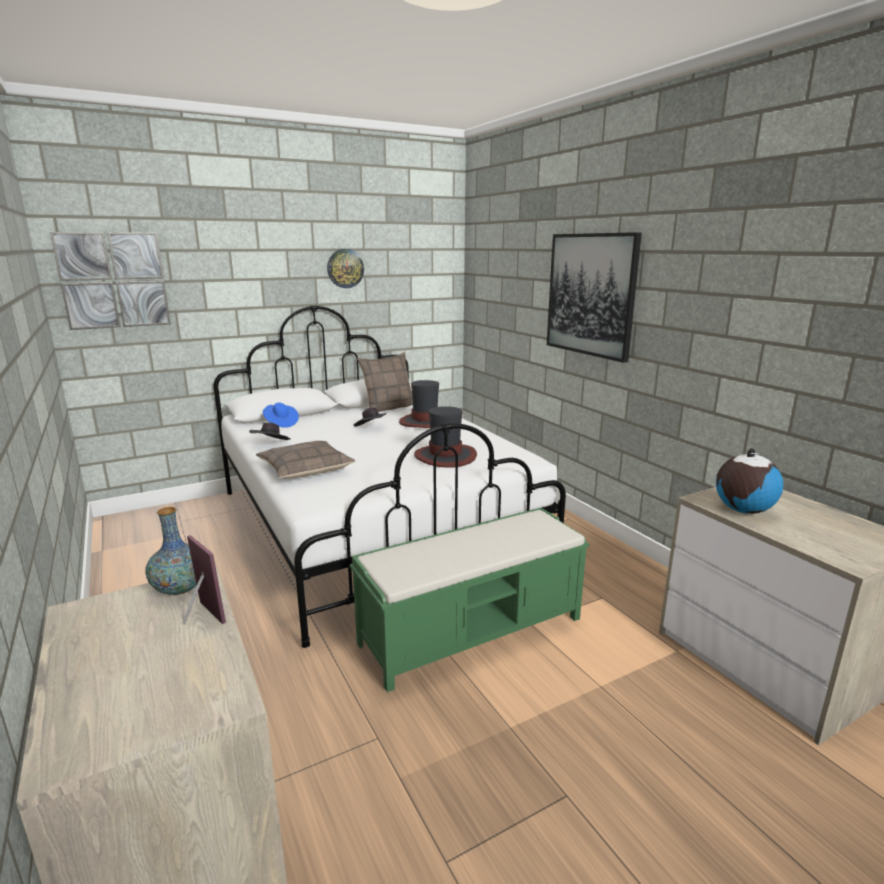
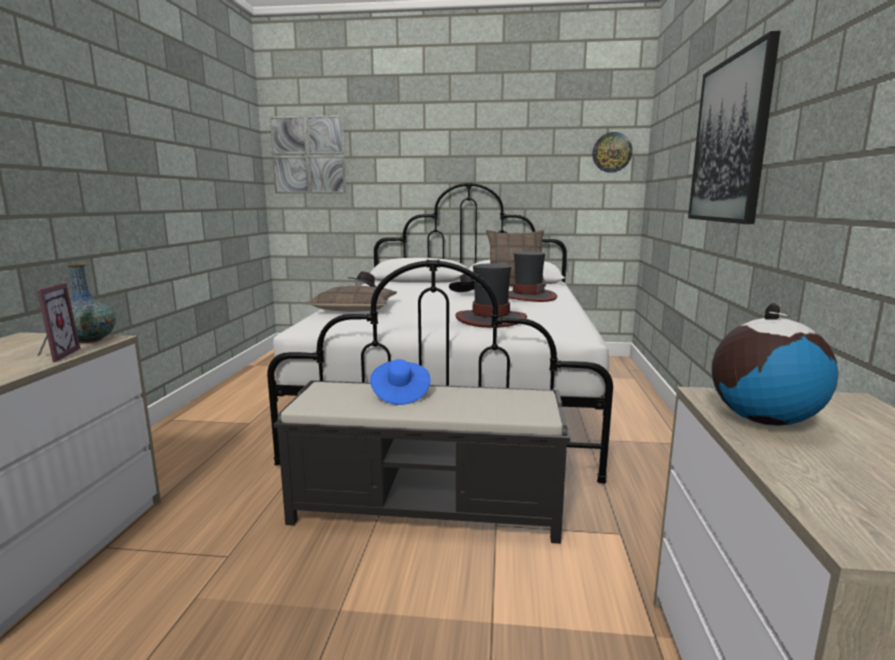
camera: 35 degrees right, 5 degrees down
blue hat [263,403,299,428] -> blue hat moved to [370,359,430,405]
wall clock [327,249,364,288] -> wall clock moved to [592,132,632,173]
green bench [350,508,590,692] -> black bench [273,380,570,544]

